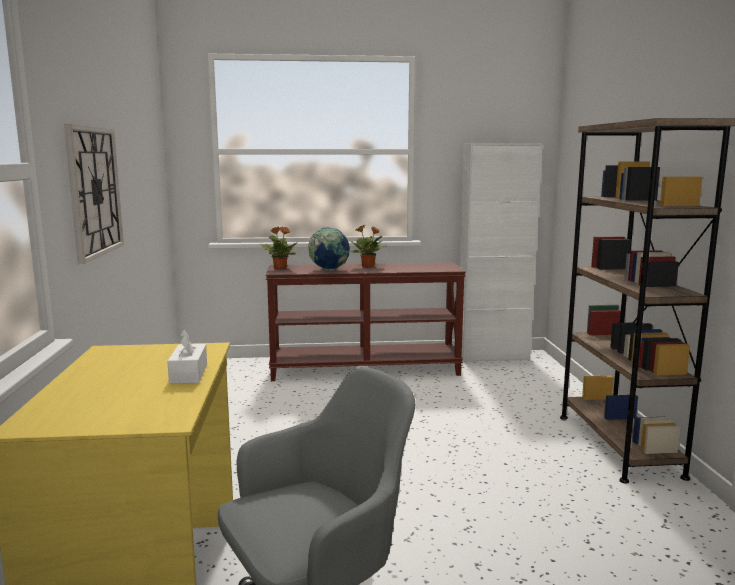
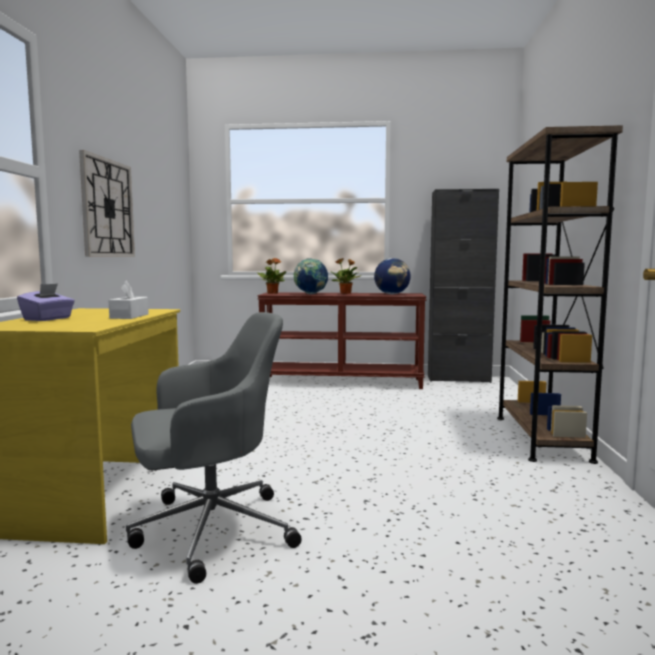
camera: 10 degrees right, 5 degrees down
white cabinet [459,143,543,363] -> black cabinet [428,189,499,383]
none -> purple tissue box [17,283,75,321]
none -> globe [374,258,411,294]

